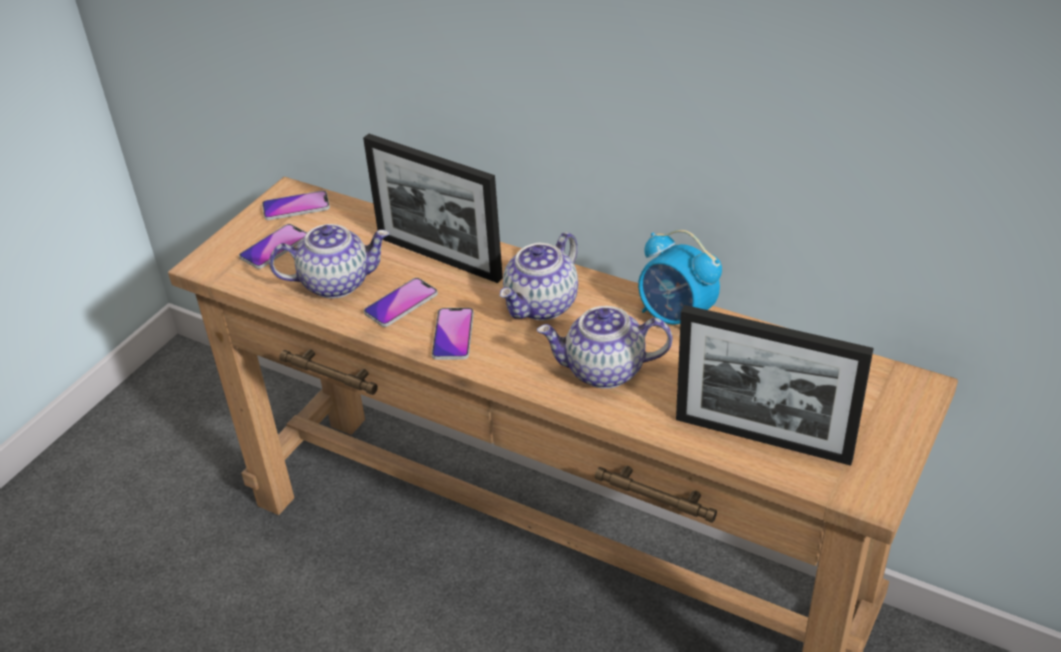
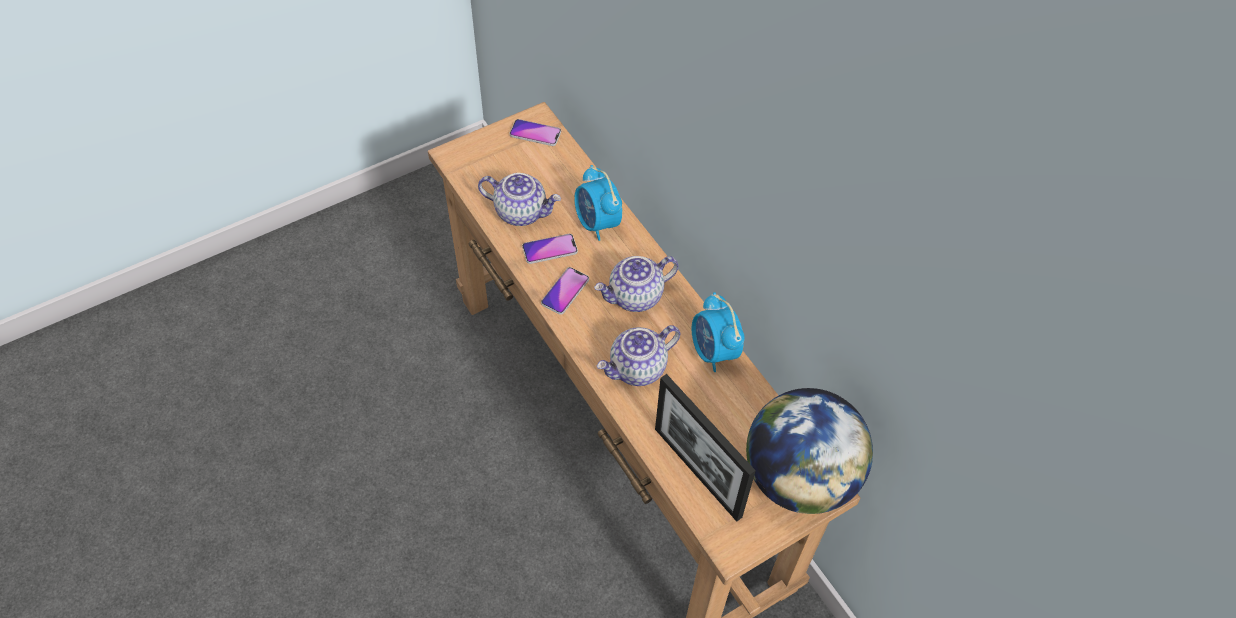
camera: 25 degrees right, 15 degrees up
phone [239,224,307,269] -> none
picture frame [363,134,503,283] -> alarm clock [574,165,622,241]
teapot [537,306,673,389] -> teapot turned 60 degrees counterclockwise [597,325,680,386]
none -> globe [746,388,873,514]

